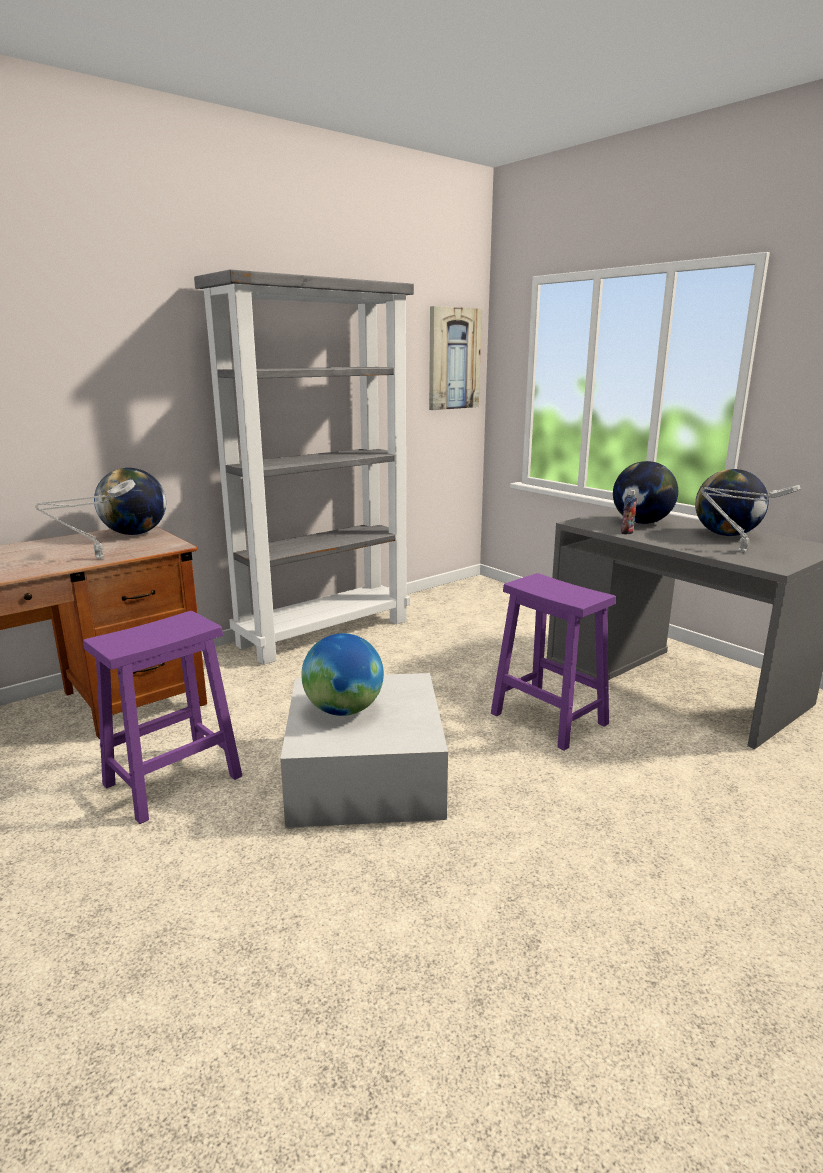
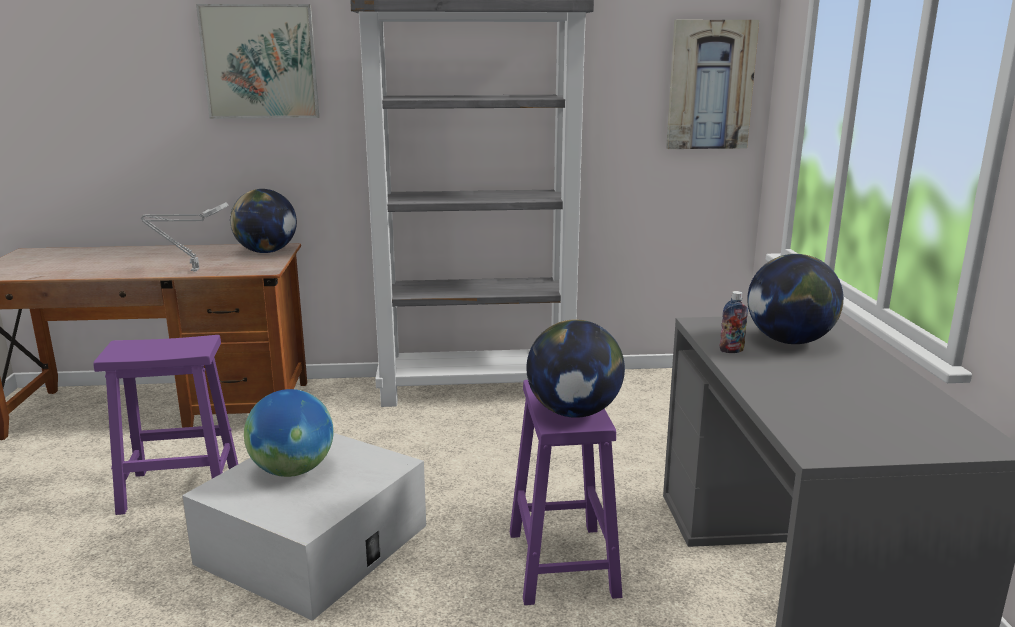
camera: 35 degrees right, 0 degrees up
globe [695,469,769,536] -> globe moved to [526,319,625,418]
grey table lamp [701,485,801,552] -> none
none -> picture [196,4,319,119]

